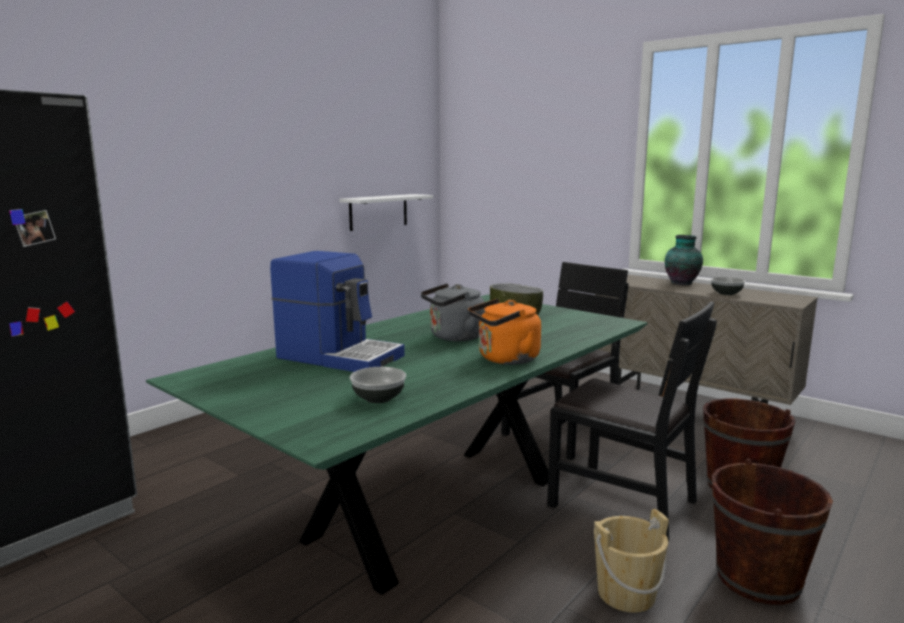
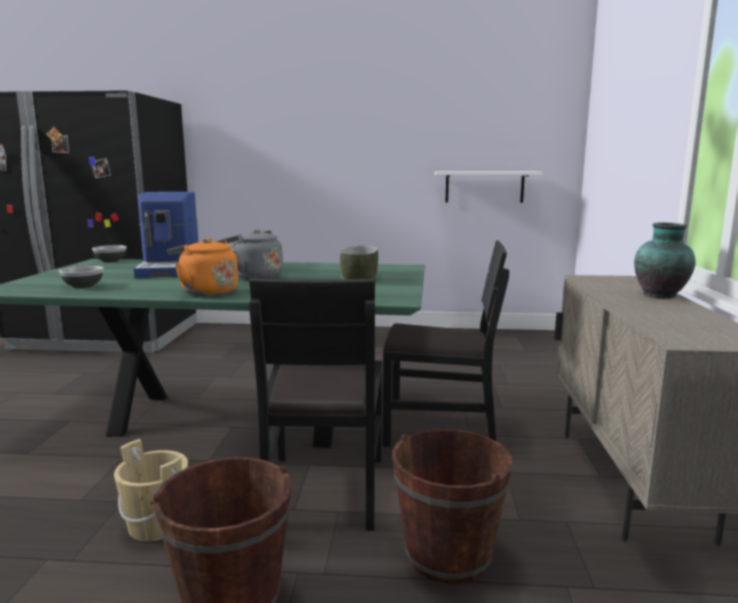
camera: 55 degrees right, 0 degrees up
bowl [711,277,746,295] -> bowl moved to [92,245,127,262]

